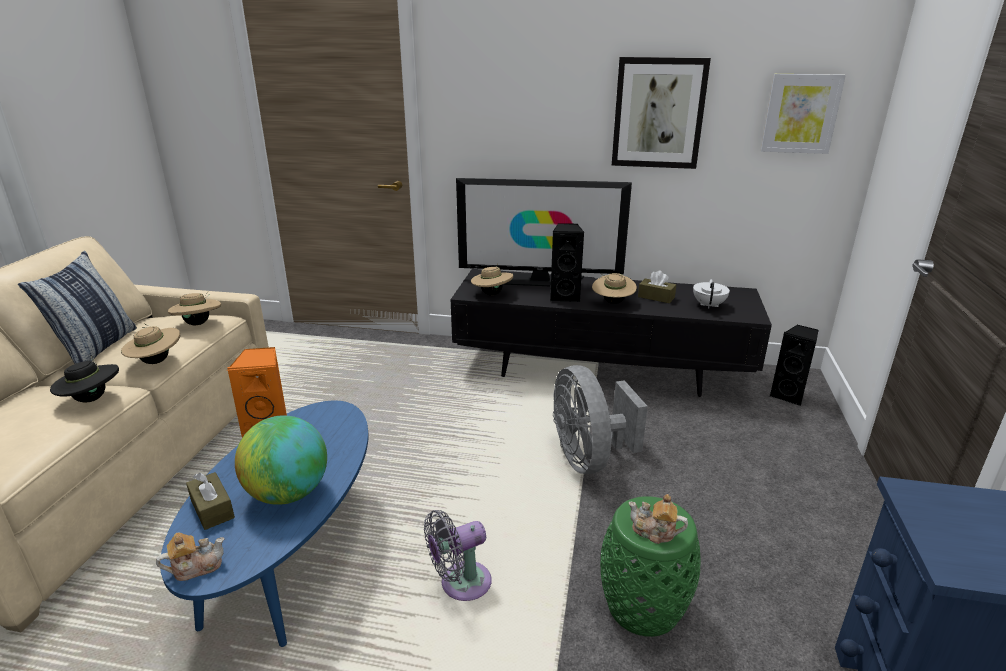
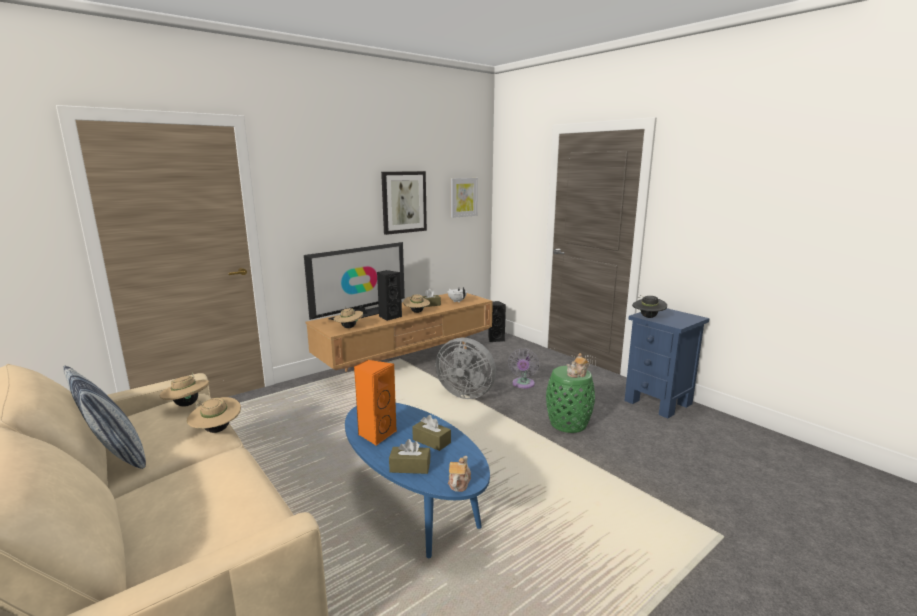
camera: 50 degrees left, 10 degrees down
black hat [50,355,119,402] -> black hat moved to [632,295,667,318]
globe [235,415,327,505] -> brown tissue box [412,415,451,451]
grey fan [424,510,492,601] -> grey fan moved to [508,348,539,388]
black tv stand [451,269,772,397] -> beige tv stand [306,293,493,372]

